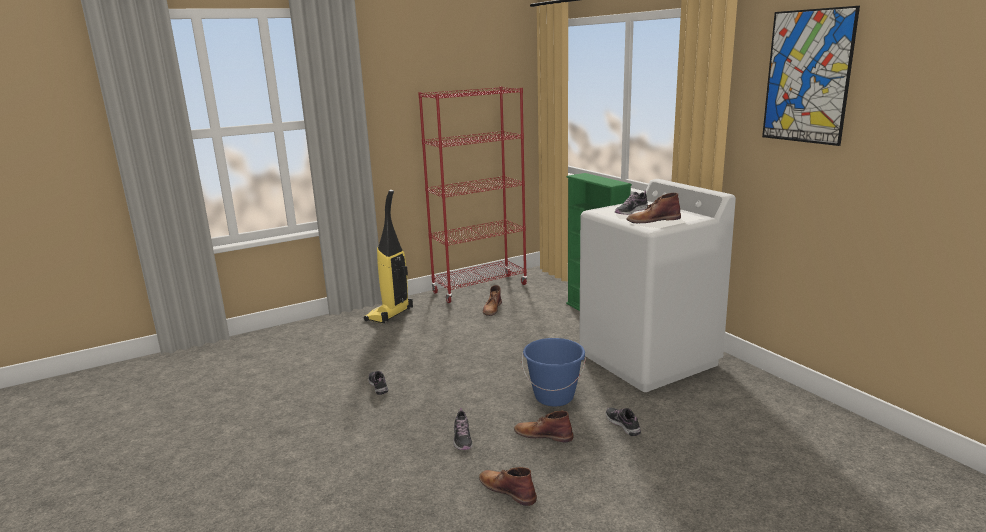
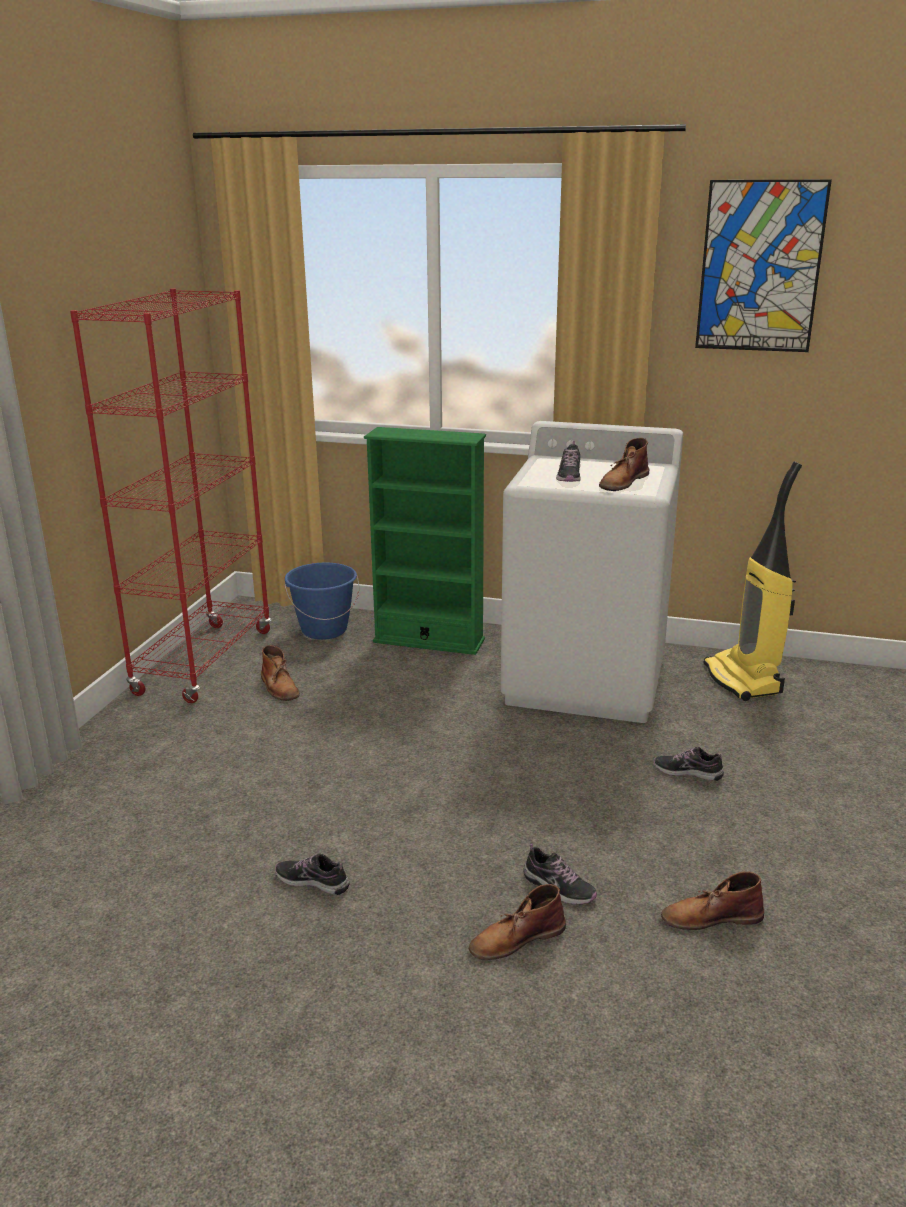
camera: 45 degrees left, 5 degrees up
vacuum cleaner [364,190,413,323] -> vacuum cleaner moved to [704,461,802,701]
brown boot [514,411,573,443] -> brown boot moved to [469,884,566,960]
blue bucket [522,338,586,406] -> blue bucket moved to [285,562,359,640]

